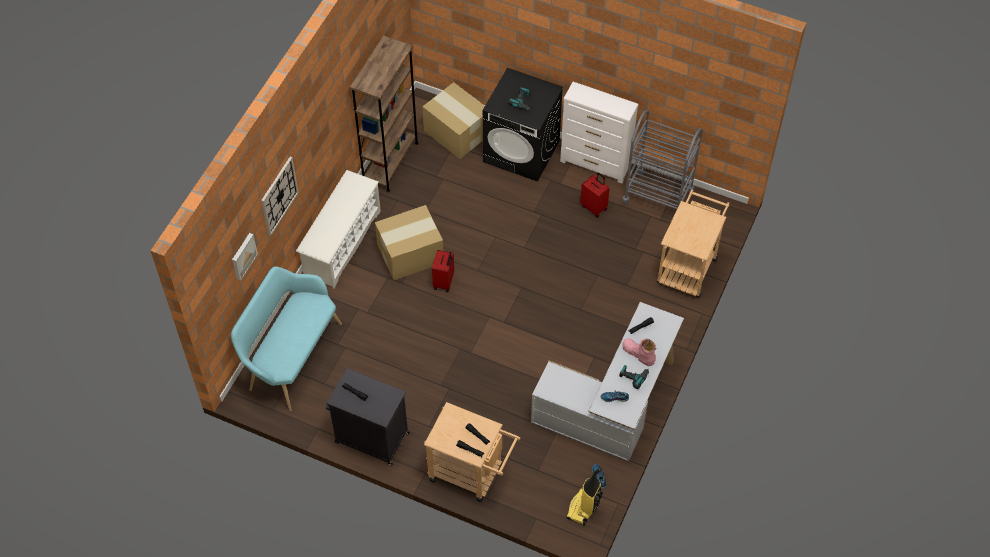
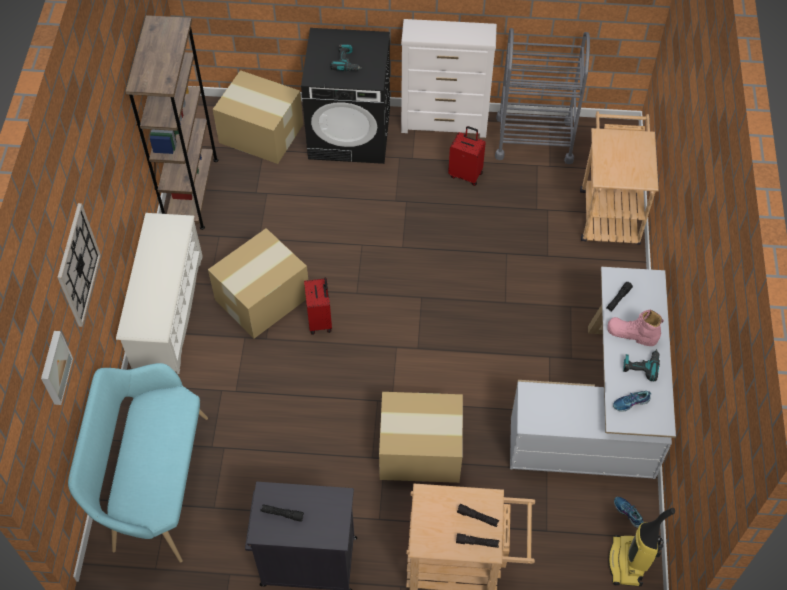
camera: 20 degrees left, 0 degrees up
none -> cardboard box [379,392,463,483]

